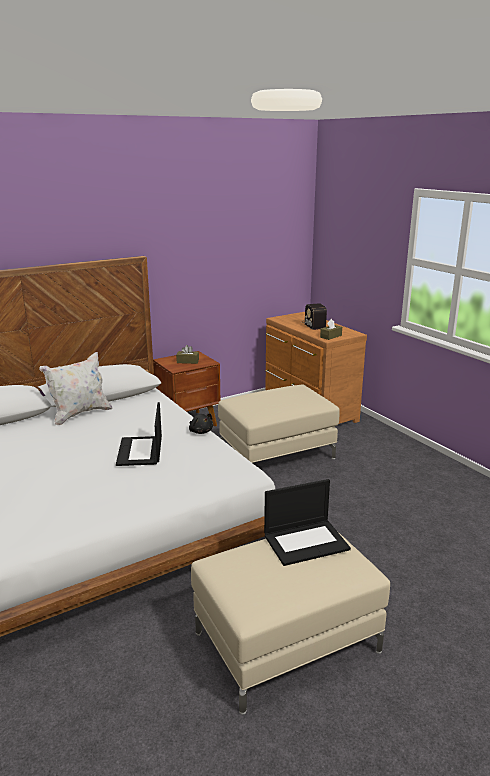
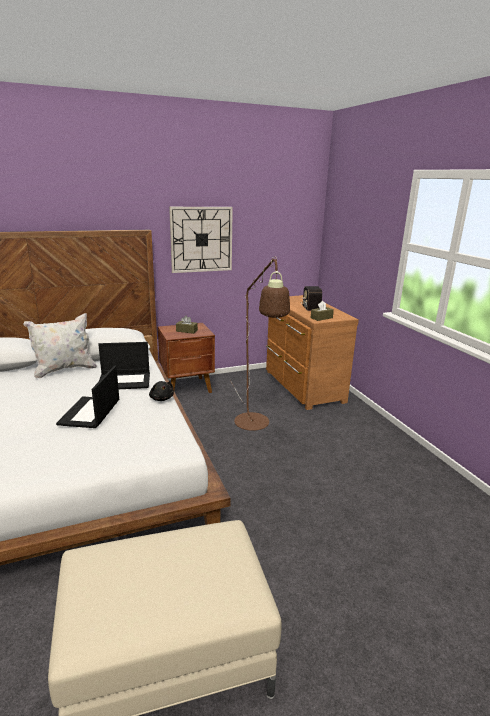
camera: 10 degrees right, 0 degrees up
beige ottoman [218,384,340,463] -> brown floor lamp [231,257,290,431]
laptop [264,479,351,566] -> laptop moved to [98,342,150,389]
none -> wall clock [169,207,233,273]

